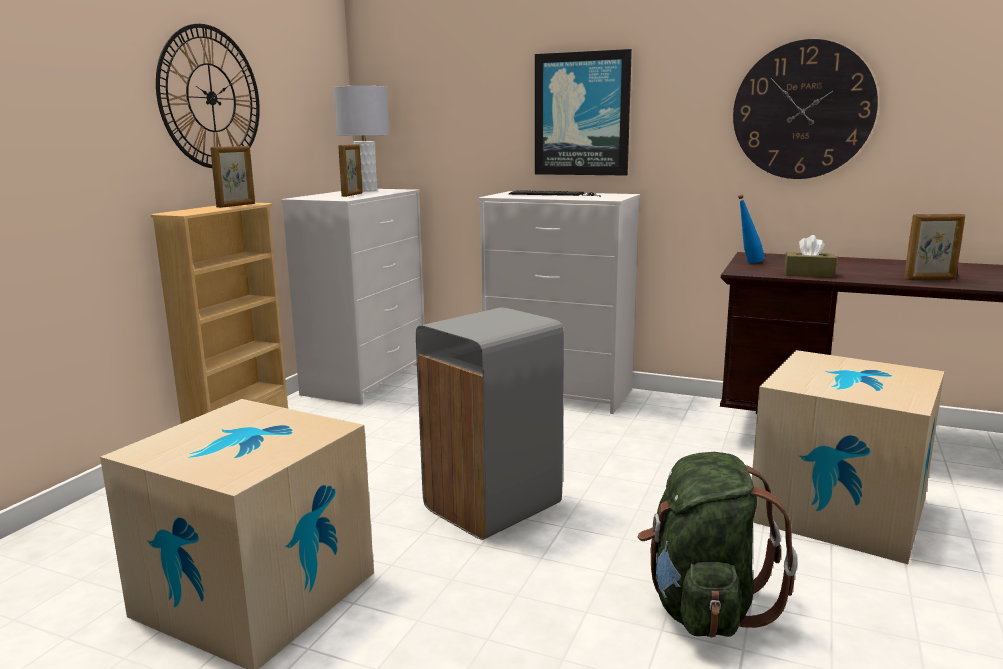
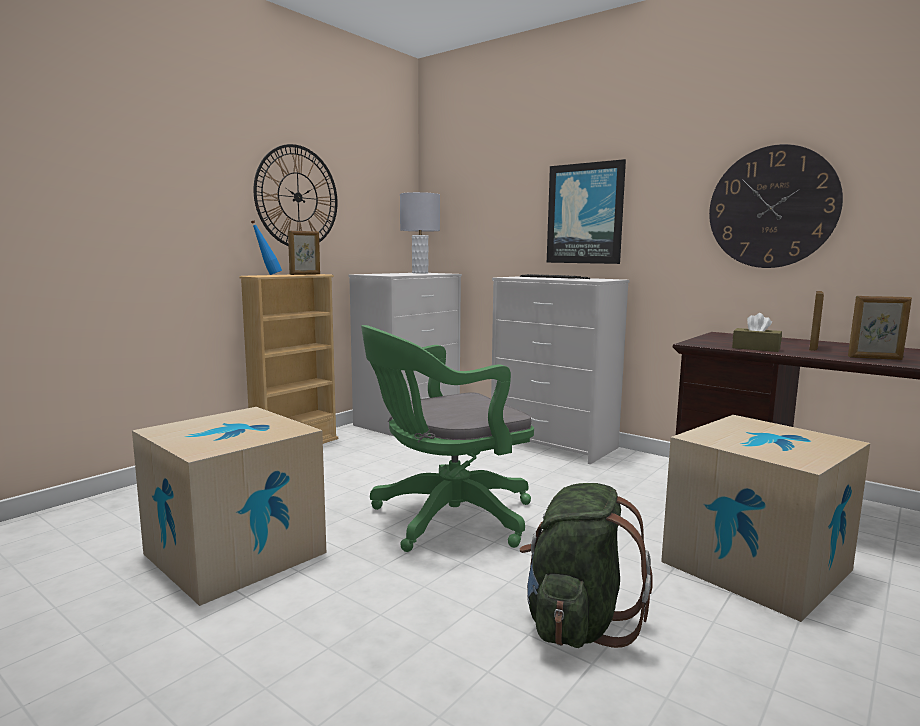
camera: 15 degrees right, 5 degrees down
picture frame [338,144,363,197] -> picture frame moved to [809,291,824,351]
grey trash can [416,307,564,540] -> green office chair [361,325,534,552]
blue bottle [738,194,765,263] -> blue bottle moved to [251,220,282,275]

